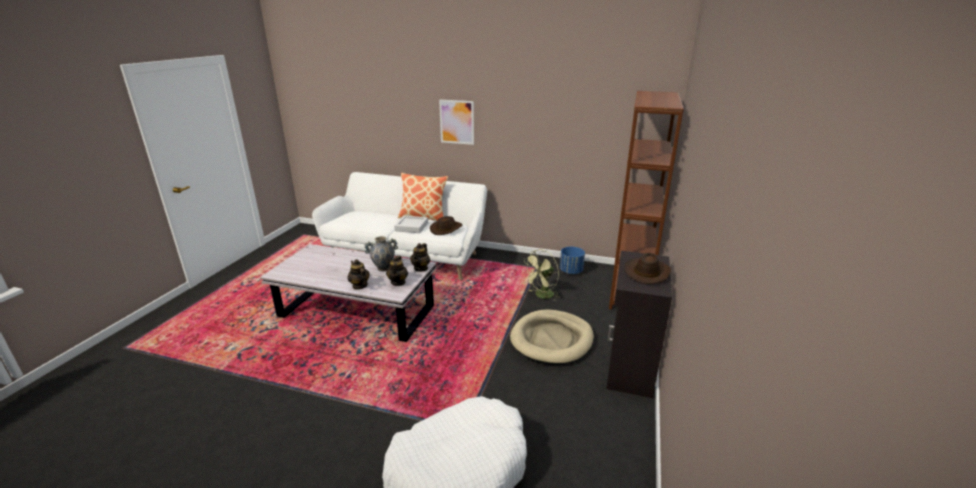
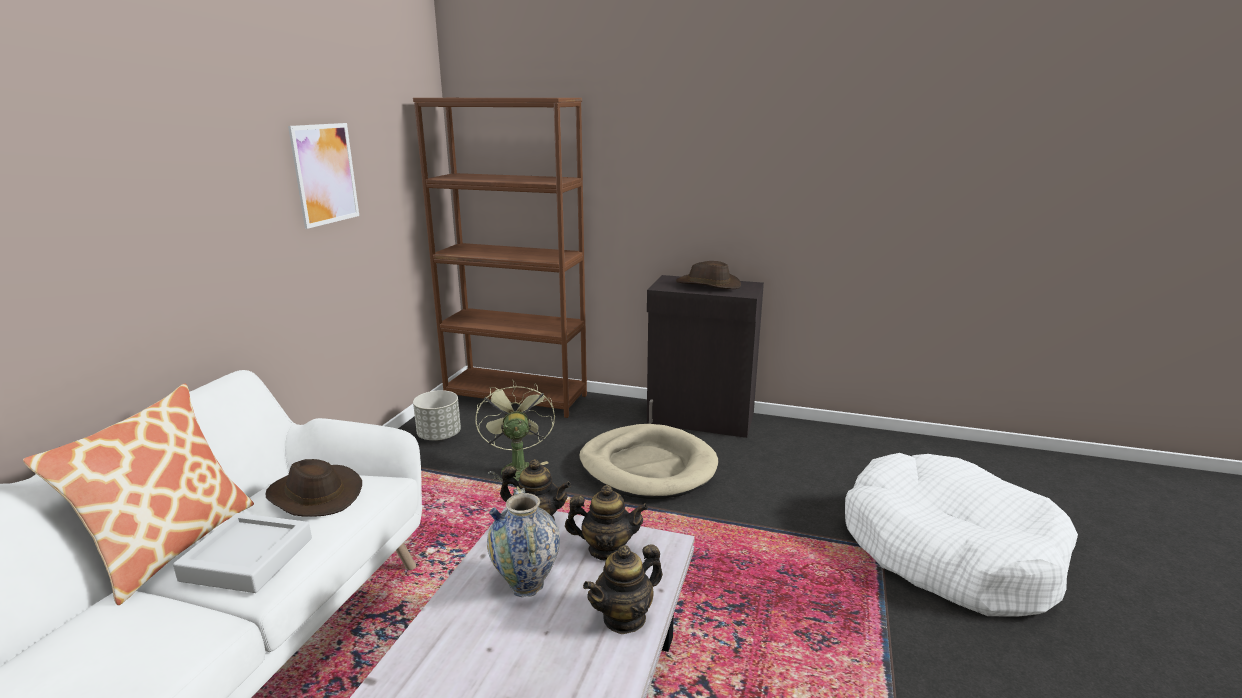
camera: 90 degrees left, 5 degrees down
picture [439,100,474,145] -> picture moved to [288,123,359,229]
green fan [524,249,560,301] -> green fan turned 150 degrees counterclockwise [475,379,555,486]
blue planter [560,247,585,274] -> grey planter [413,390,461,441]

